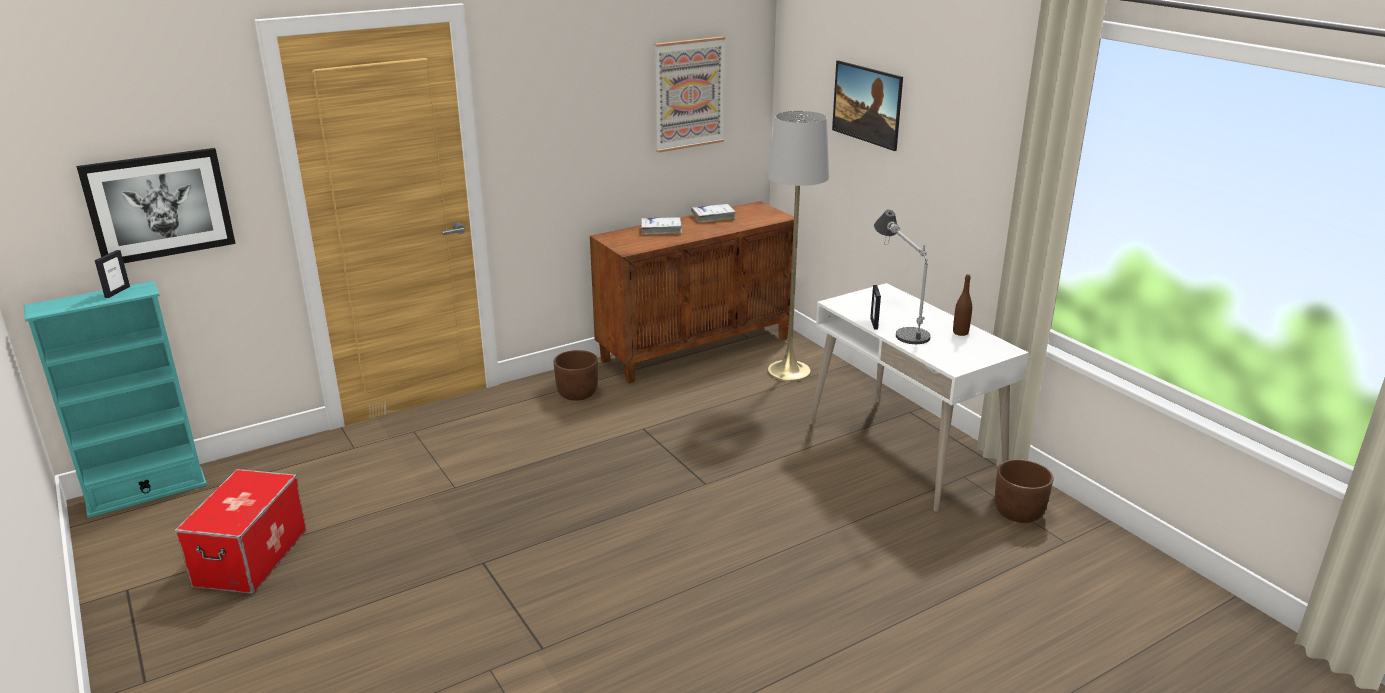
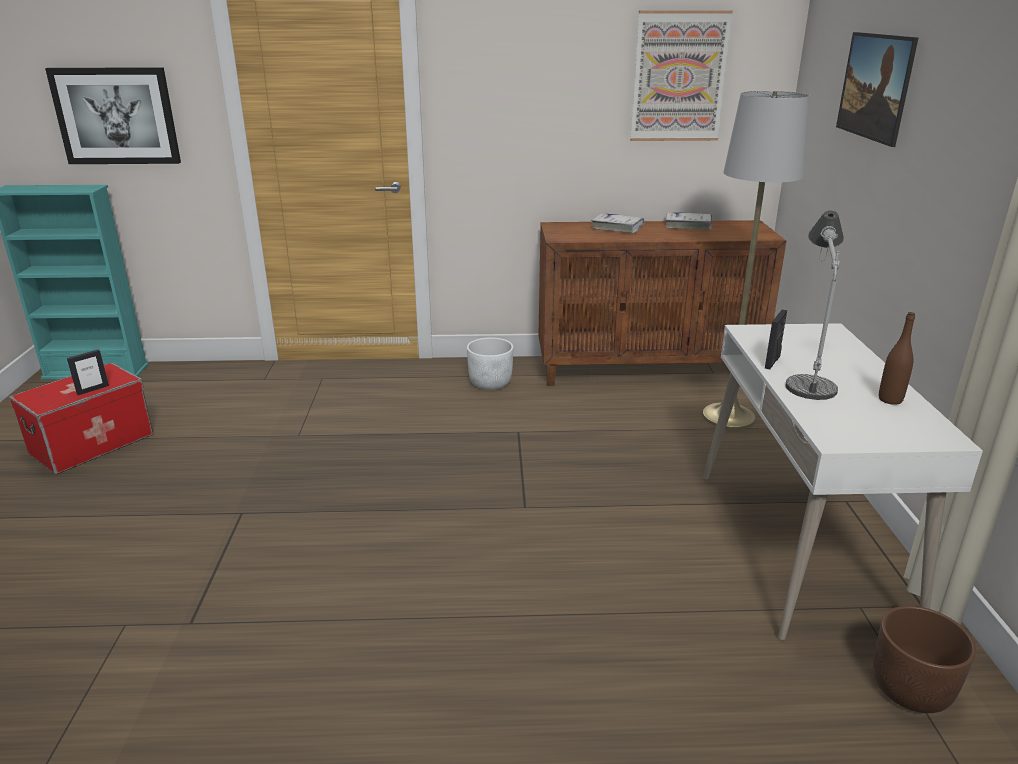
camera: 30 degrees right, 0 degrees up
picture frame [95,250,130,298] -> picture frame moved to [67,350,109,395]
brown planter [553,350,598,401] -> white planter [467,337,513,390]

